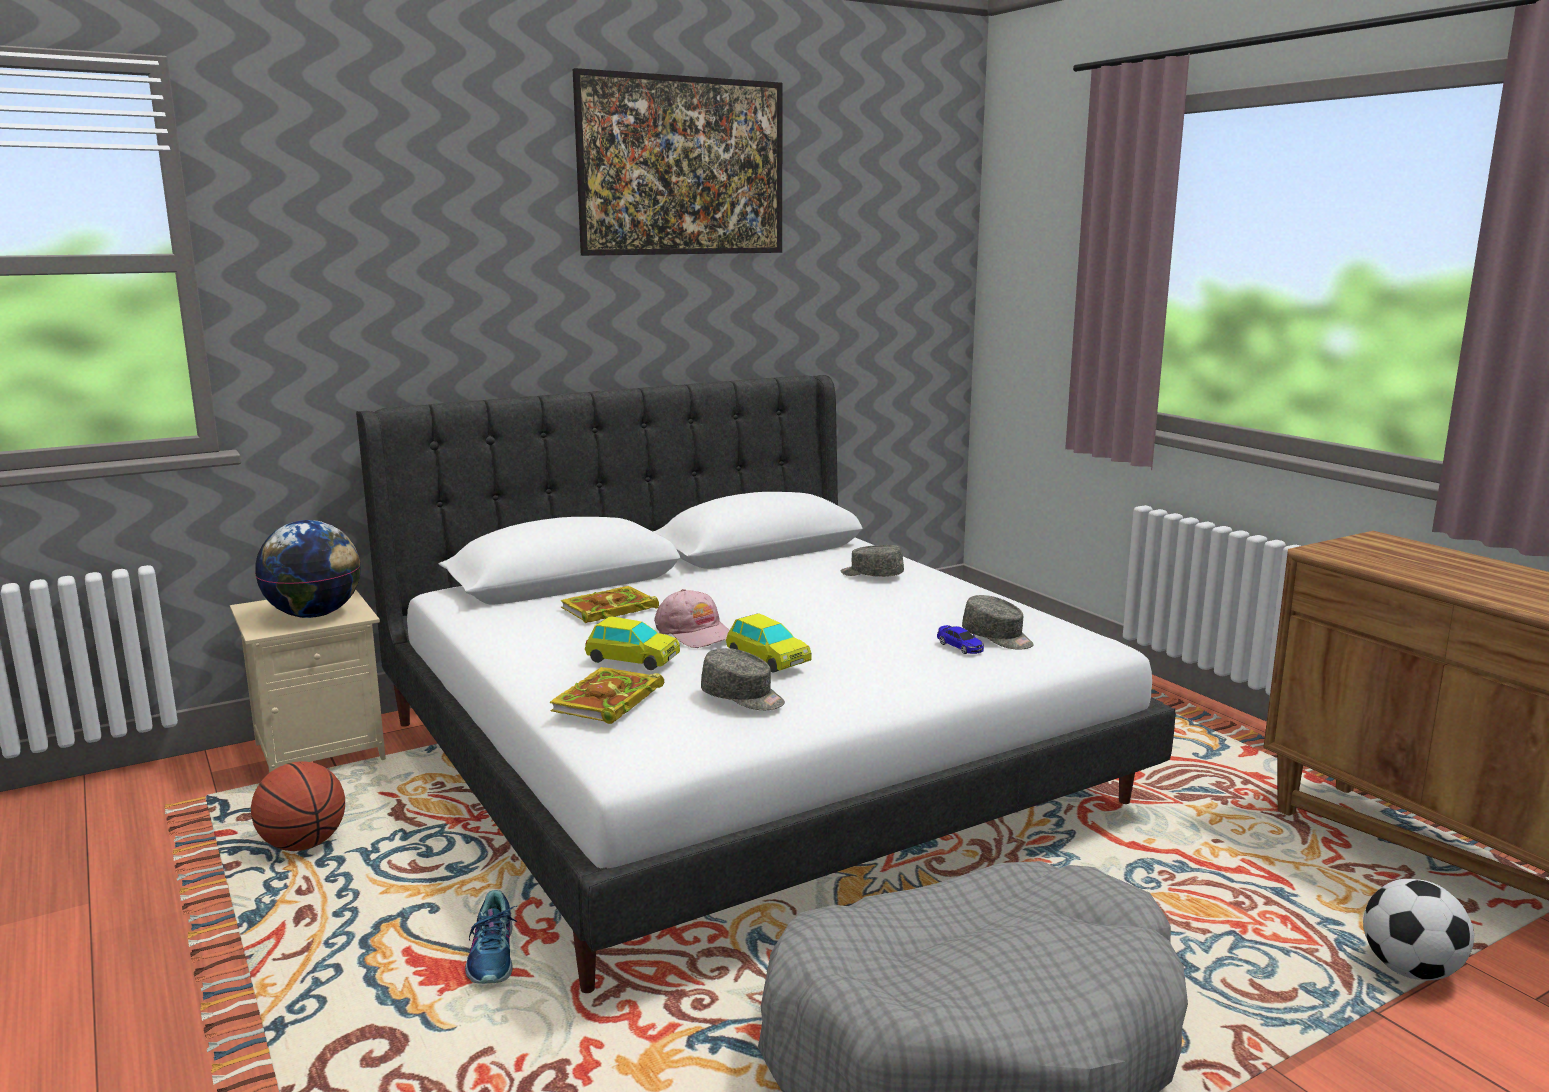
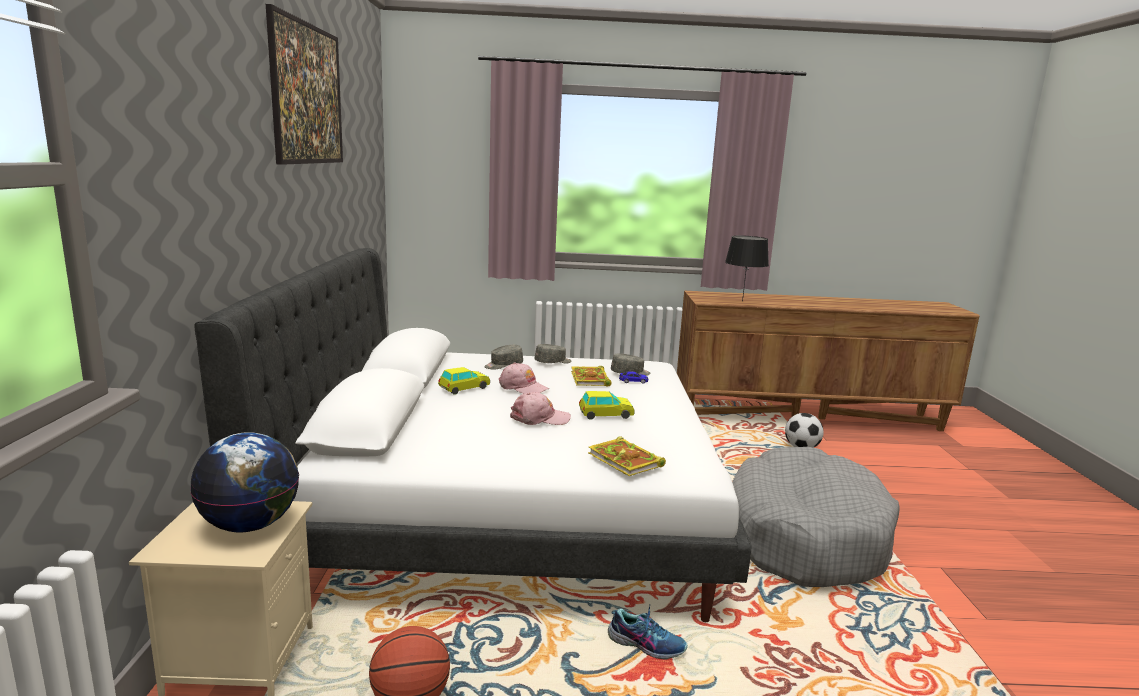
camera: 60 degrees left, 0 degrees up
book [561,586,659,623] -> book moved to [571,366,612,387]
toy car [585,617,680,670] -> toy car moved to [438,367,490,395]
grey cap [701,648,785,710] -> grey cap moved to [535,344,571,364]
none -> pink cap [499,363,549,394]
none -> black table lamp [725,236,769,302]

